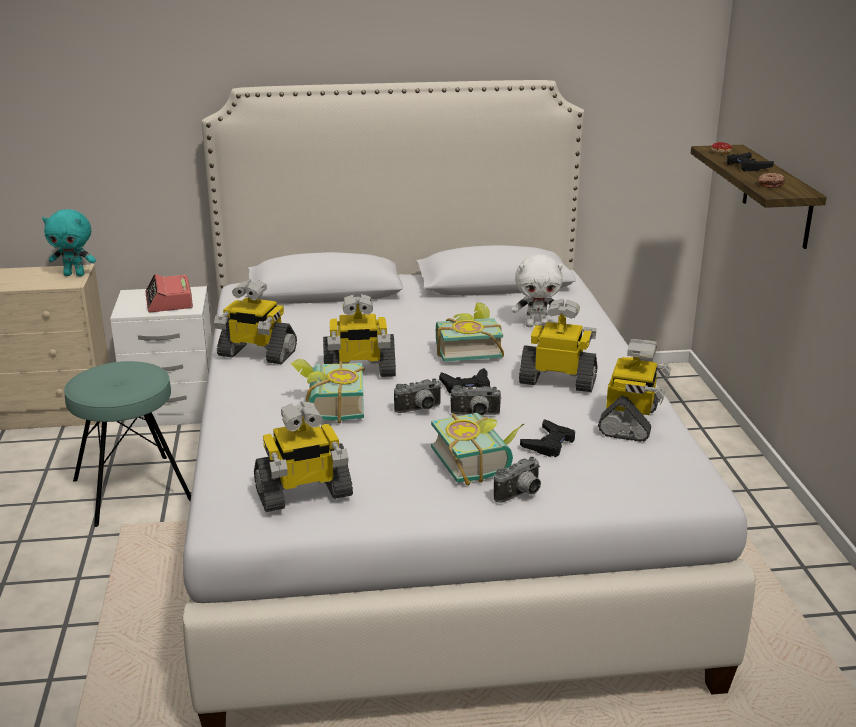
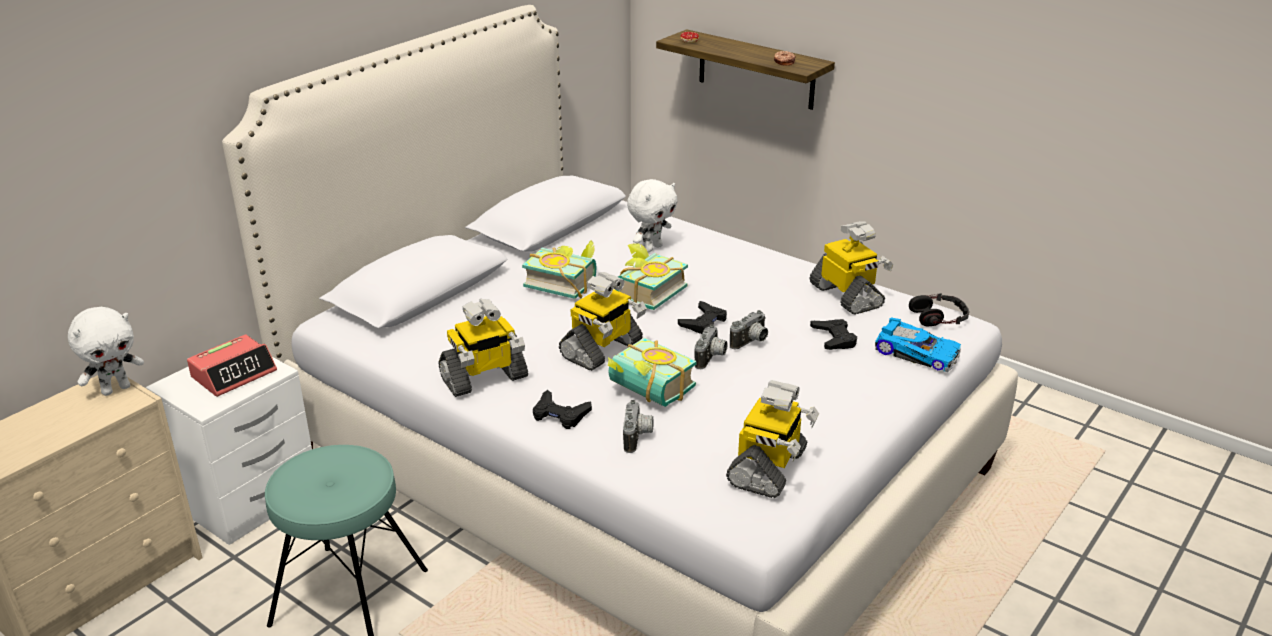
camera: 45 degrees left, 5 degrees up
turquoise plush toy [42,209,96,276] -> white plush toy [68,307,144,396]
alarm clock [145,274,193,312] -> alarm clock turned 75 degrees counterclockwise [187,335,277,397]
book [431,413,524,485] -> book moved to [522,240,597,299]
camera [494,456,541,503] -> camera moved to [623,400,654,453]
toy robot [519,299,598,392] -> none
black game controller [727,152,774,172] -> black game controller moved to [533,390,592,429]
none -> toy car [875,317,961,372]
none -> headphones [909,293,969,326]

